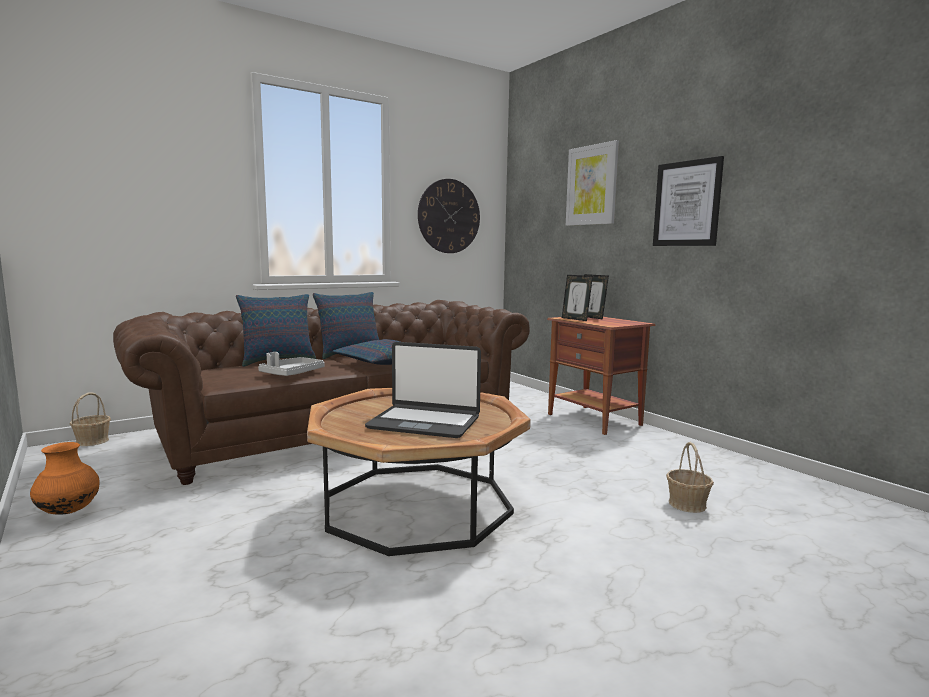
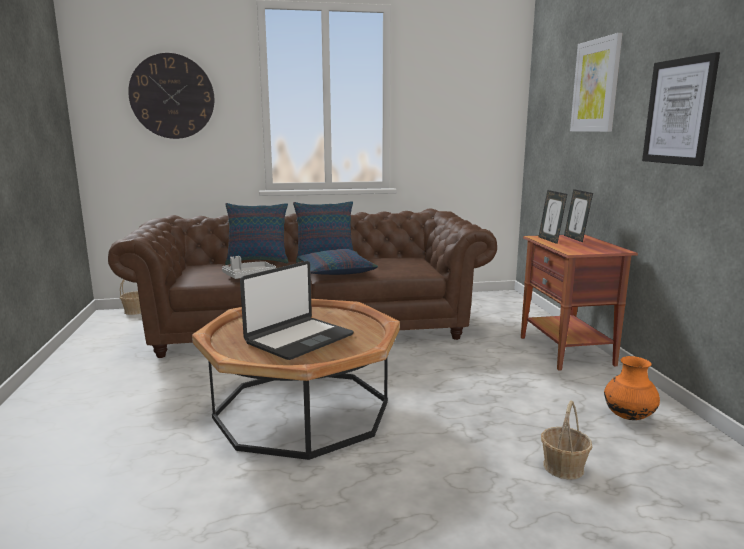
camera: 25 degrees right, 5 degrees up
orange vase [30,442,99,515] -> orange vase moved to [604,356,660,420]
laptop [365,342,481,438] -> laptop turned 90 degrees counterclockwise [240,261,354,360]
wall clock [418,179,480,253] -> wall clock moved to [128,53,214,139]

